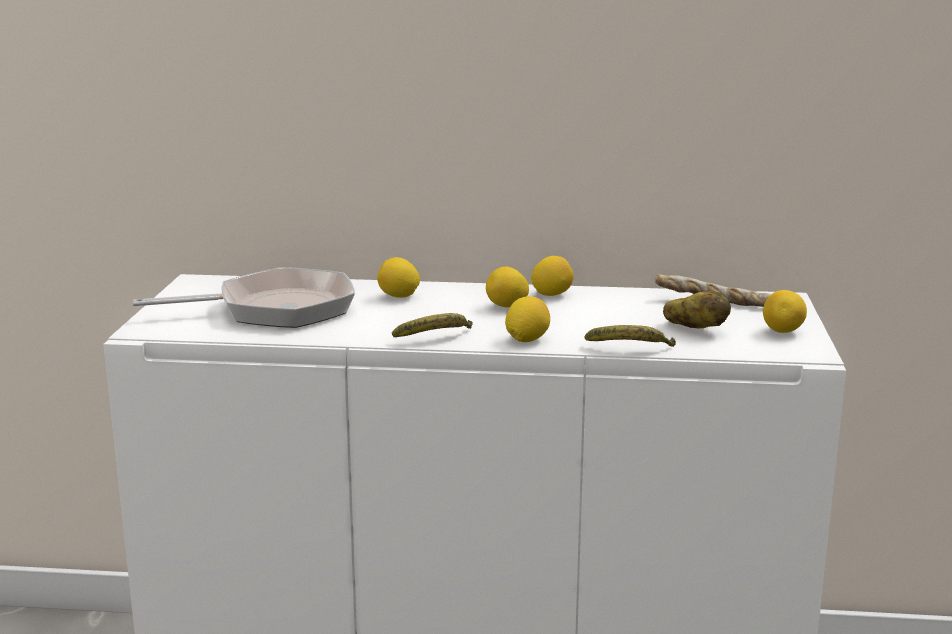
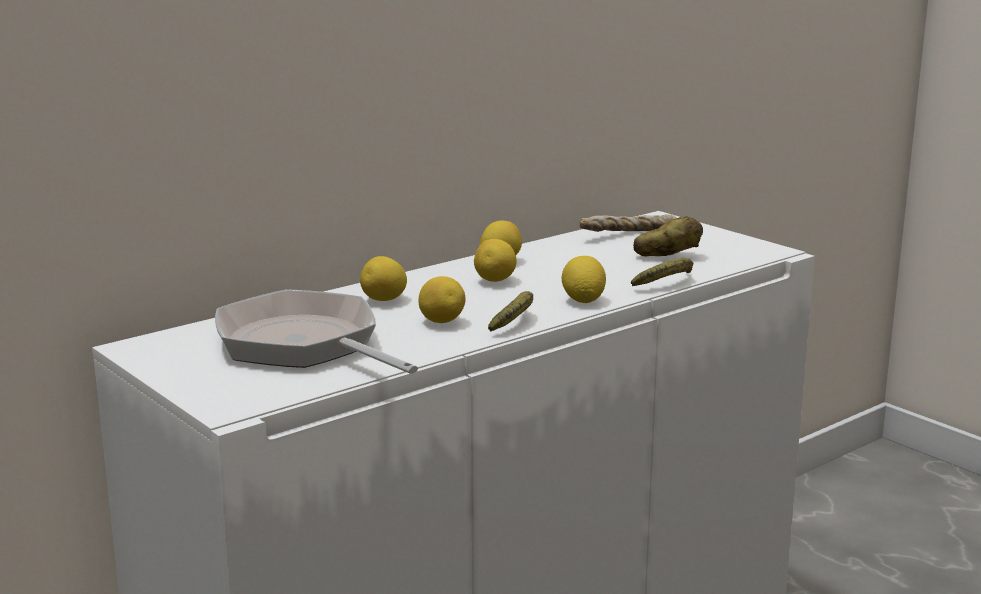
camera: 45 degrees left, 0 degrees up
frying pan [133,267,355,328] -> frying pan turned 75 degrees counterclockwise [215,289,418,374]
lemon [763,290,807,333] -> lemon moved to [418,276,466,323]

